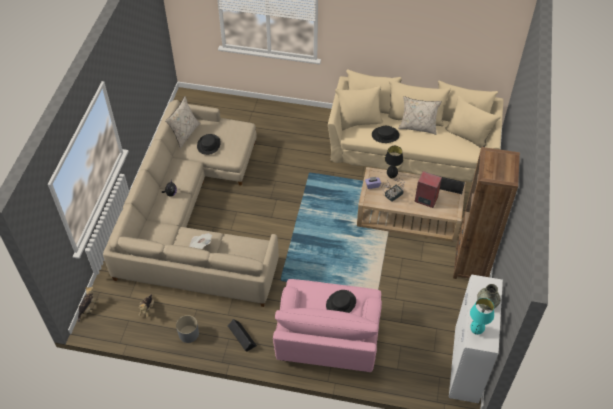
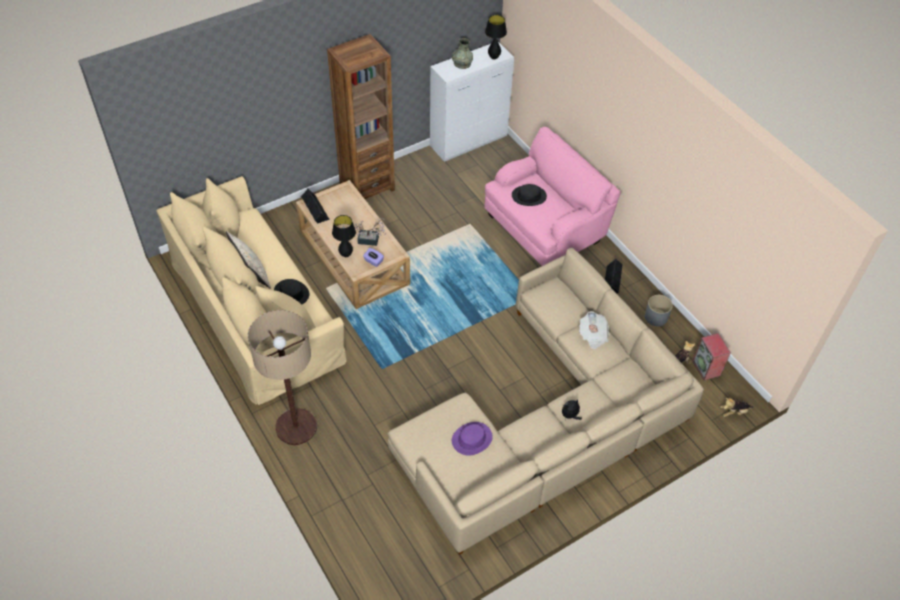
camera: 135 degrees left, 0 degrees up
beige pillow [165,96,200,149] -> none
black hat [197,134,221,155] -> purple hat [452,422,493,455]
speaker [415,171,442,208] -> speaker moved to [692,333,731,381]
turquoise table lamp [470,298,494,335] -> black table lamp [485,15,507,60]
none -> floor lamp [248,310,317,445]

